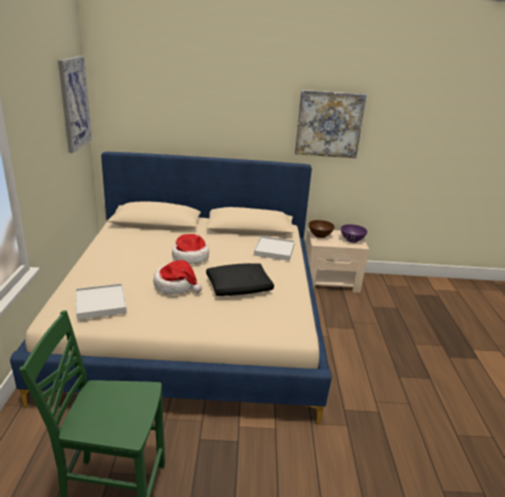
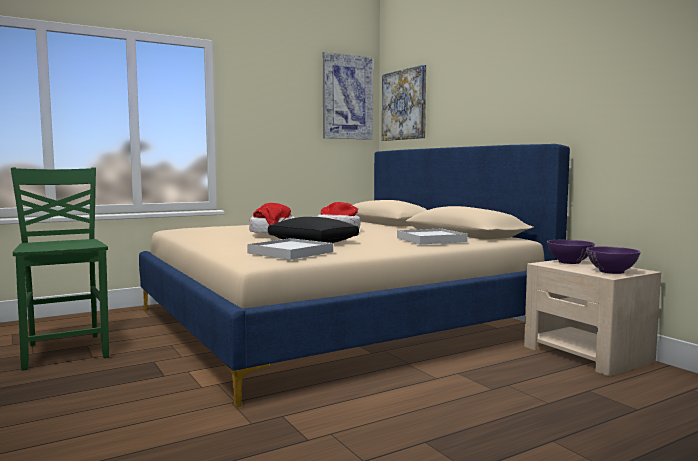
camera: 60 degrees right, 20 degrees down
white tray [76,283,127,320] -> white tray moved to [247,238,333,260]
picture [295,90,366,158] -> picture moved to [382,65,426,141]
brown bowl [309,220,335,238] -> purple bowl [547,240,595,264]

